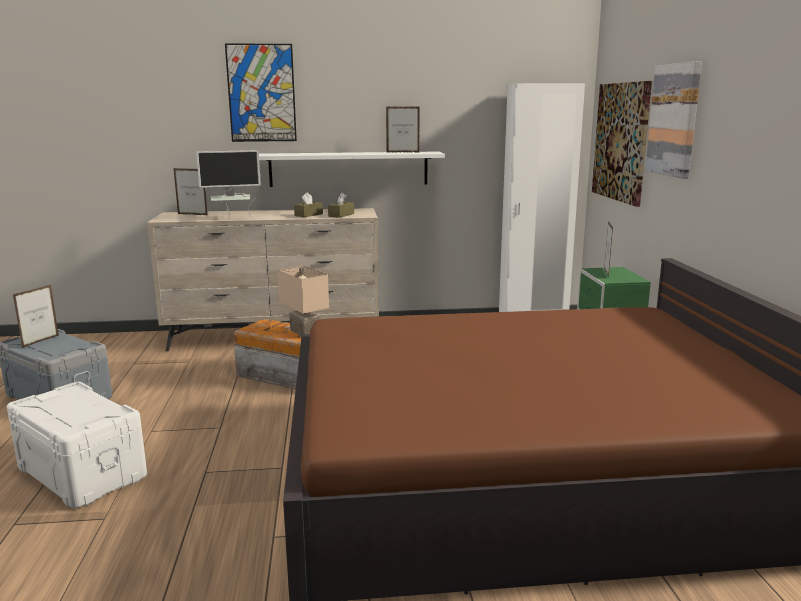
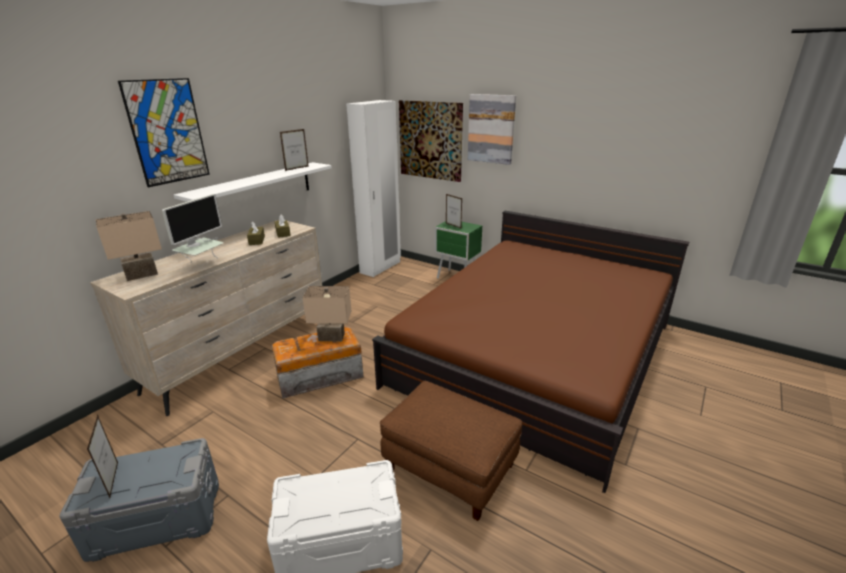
camera: 50 degrees left, 10 degrees up
picture frame [173,168,207,215] -> beige table lamp [96,211,162,281]
none -> brown ottoman [380,381,522,521]

